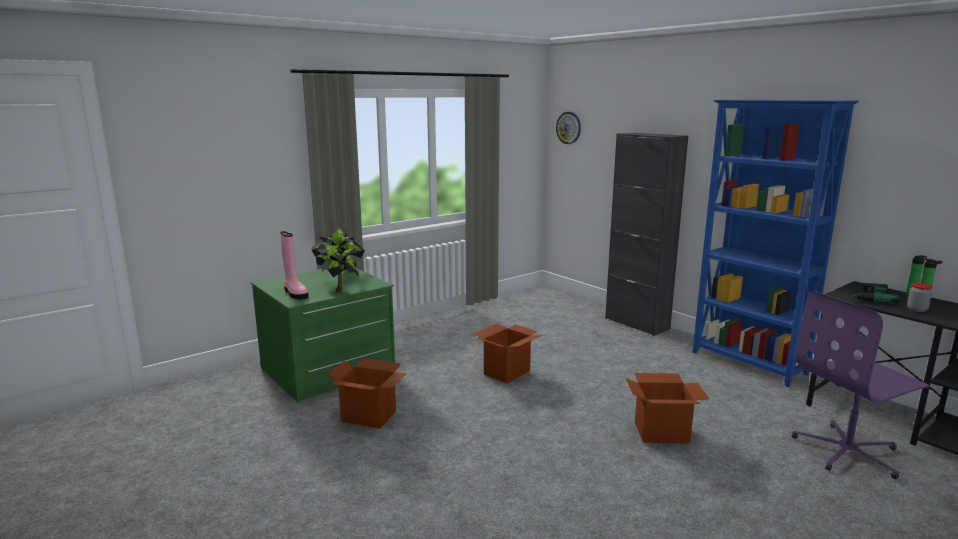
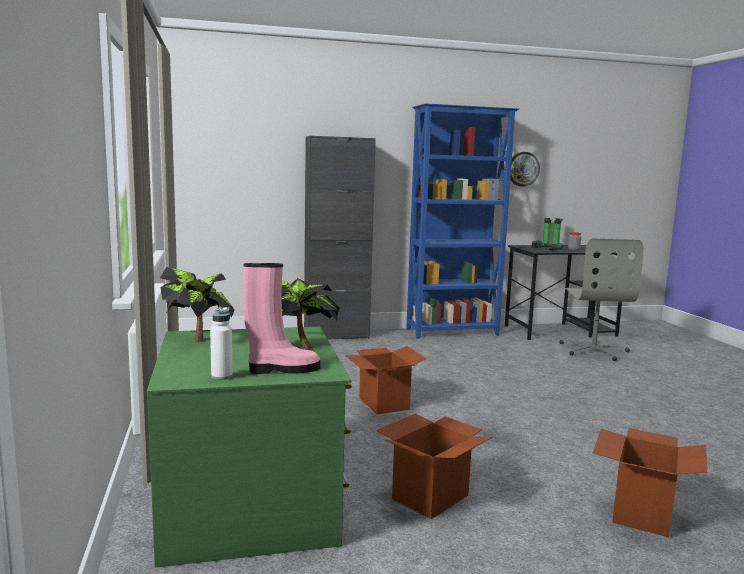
camera: 65 degrees left, 5 degrees down
wall clock [556,112,581,144] -> wall clock moved to [510,152,540,187]
cardboard box [626,373,709,443] -> cardboard box moved to [593,428,707,537]
purple office chair [792,291,929,479] -> grey office chair [559,238,644,361]
none -> white bottle [210,307,233,380]

